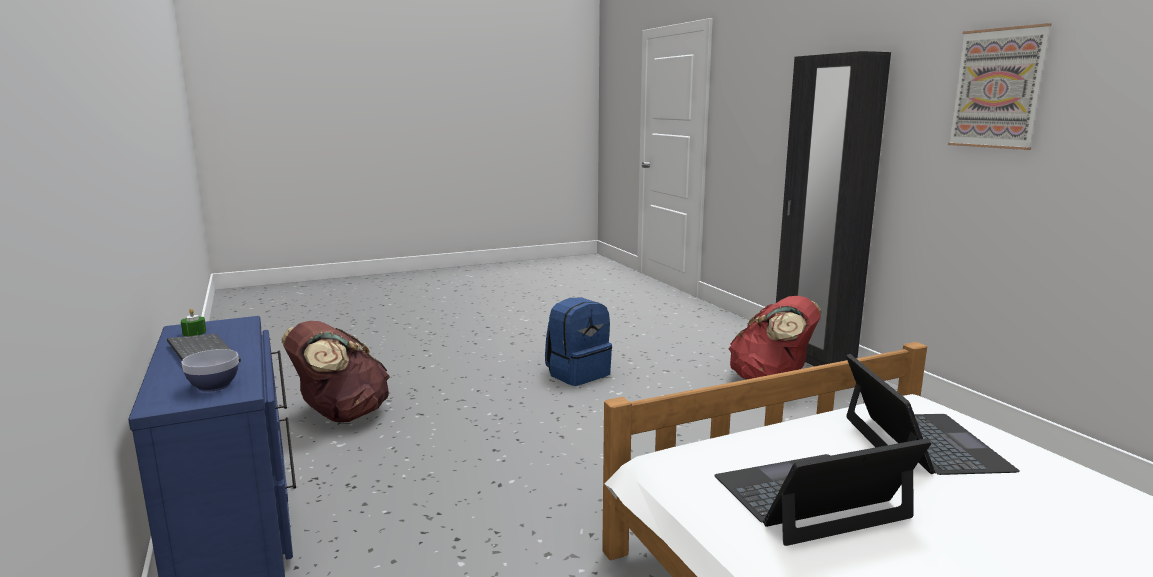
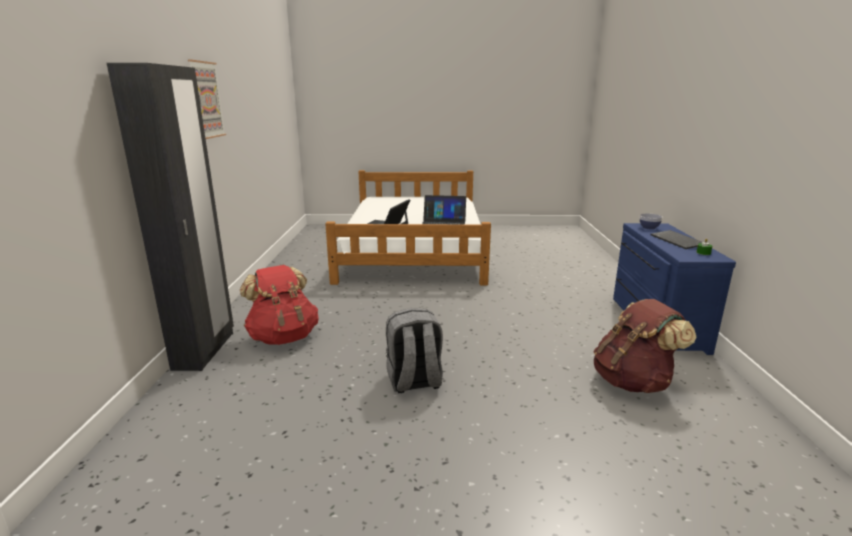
camera: 155 degrees left, 5 degrees up
blue backpack [545,298,612,386] -> grey backpack [386,308,443,393]

